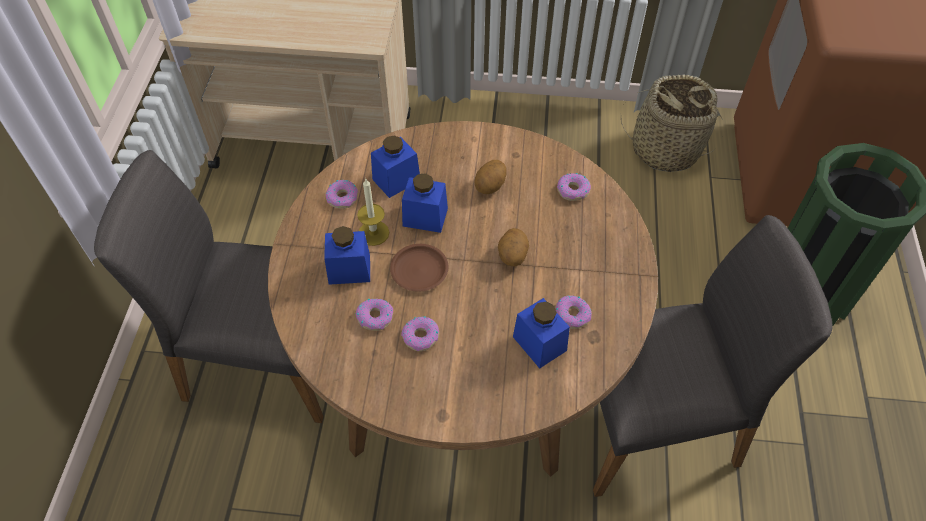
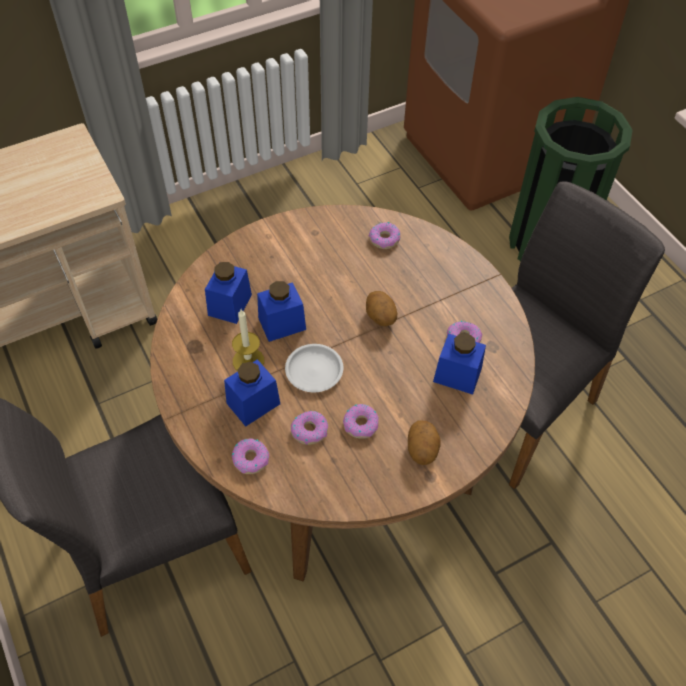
camera: 35 degrees left, 0 degrees up
donut [326,180,358,209] -> donut moved to [232,438,269,474]
brown plate [390,244,448,292] -> white plate [285,344,343,392]
potato [474,160,507,194] -> potato moved to [408,420,441,465]
basket [621,74,723,172] -> none

